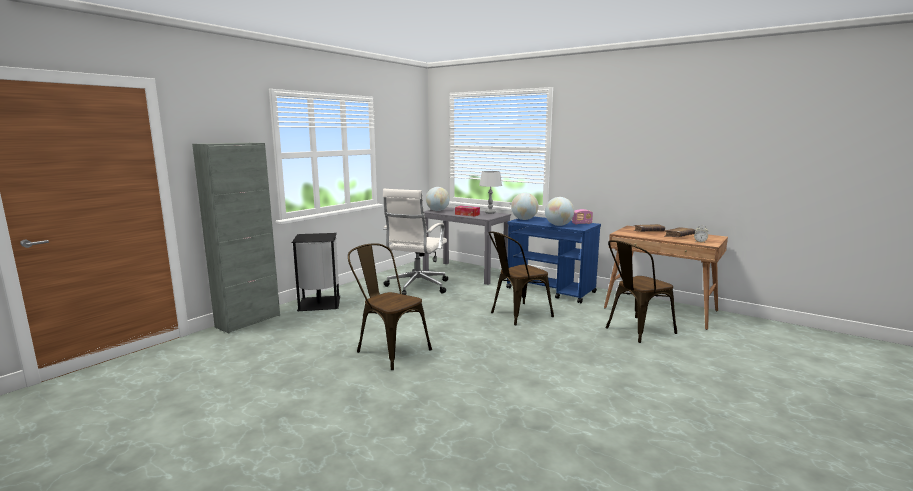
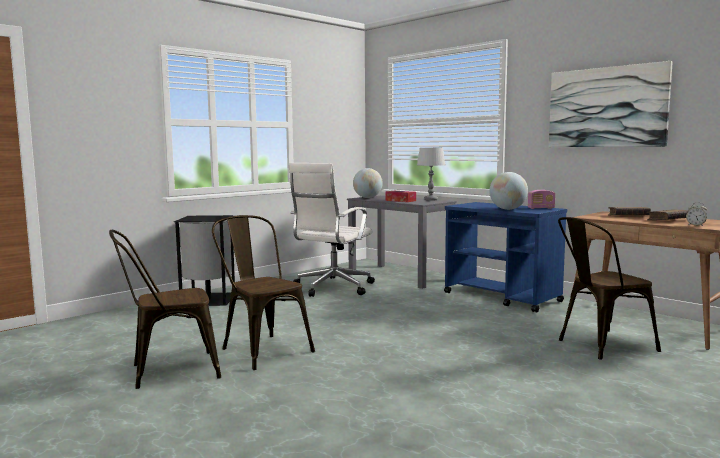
camera: 10 degrees right, 5 degrees down
grey cabinet [192,143,280,333] -> none
brown chair [488,231,554,325] -> brown chair moved to [109,230,221,389]
globe [511,193,538,220] -> none
none -> picture [549,61,673,147]

